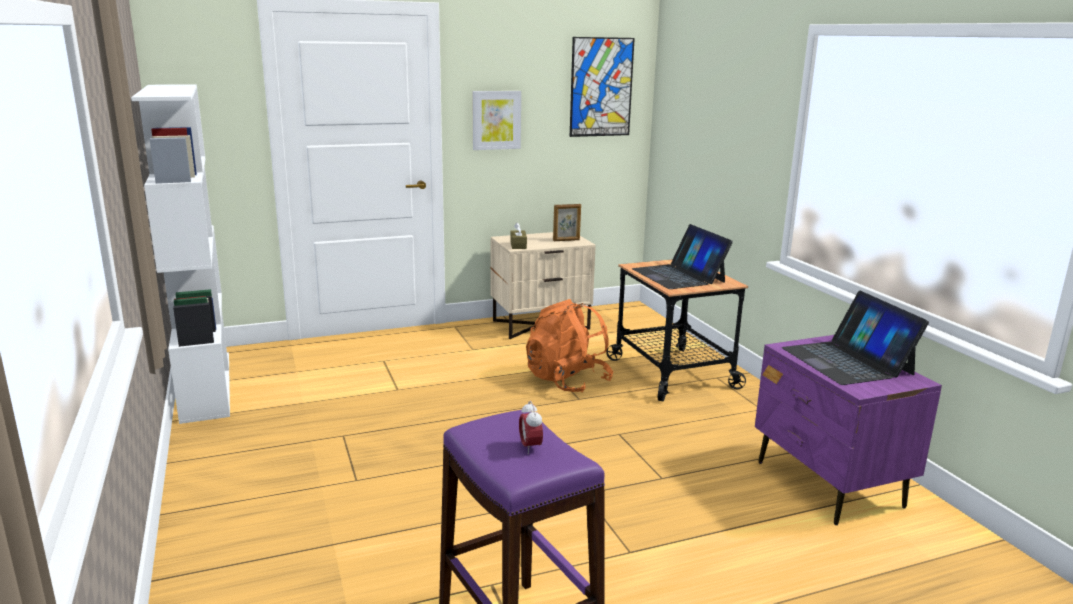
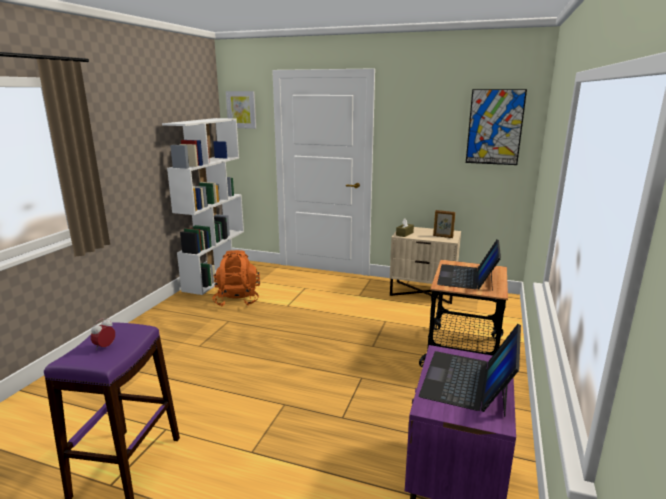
camera: 40 degrees right, 0 degrees up
picture [472,91,521,150] -> picture moved to [226,91,256,129]
orange backpack [526,299,613,392] -> orange backpack moved to [212,250,260,307]

